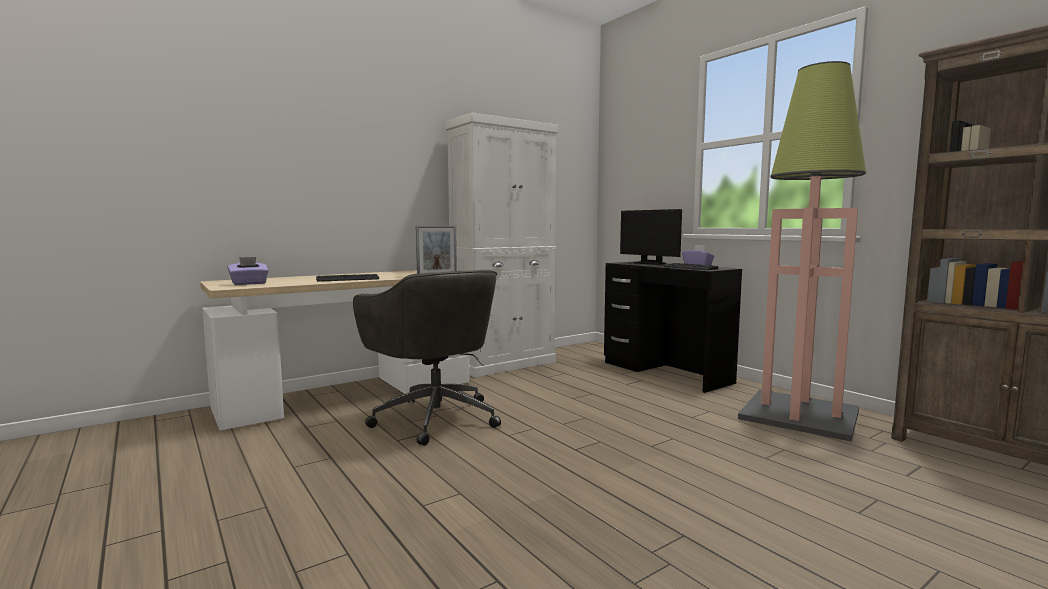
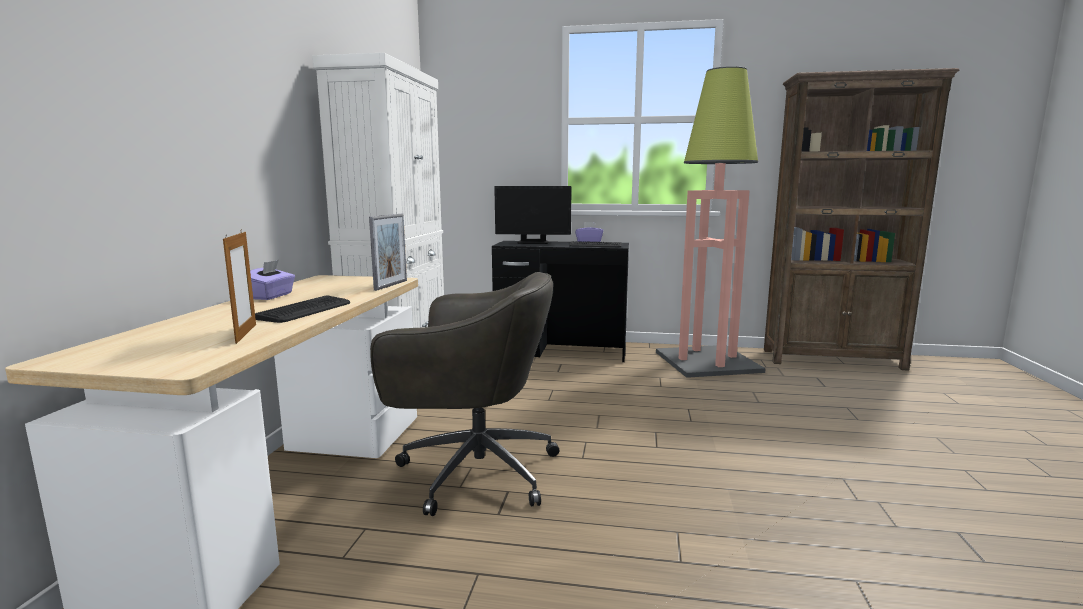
camera: 45 degrees left, 5 degrees up
purple tissue box [227,257,269,285] -> purple tissue box moved to [250,260,295,300]
none -> picture frame [223,232,256,344]

